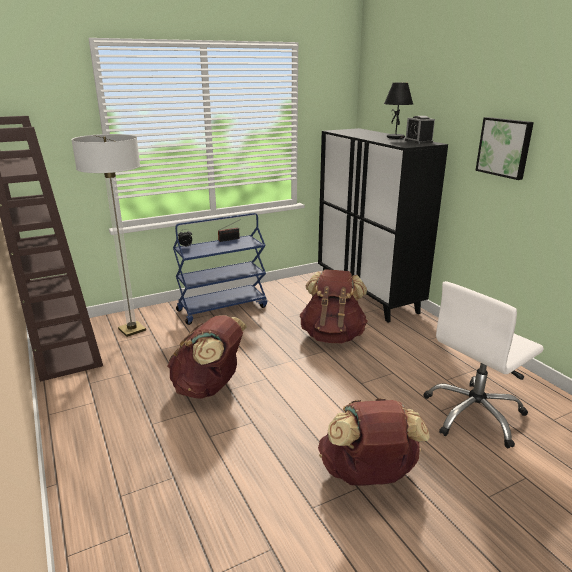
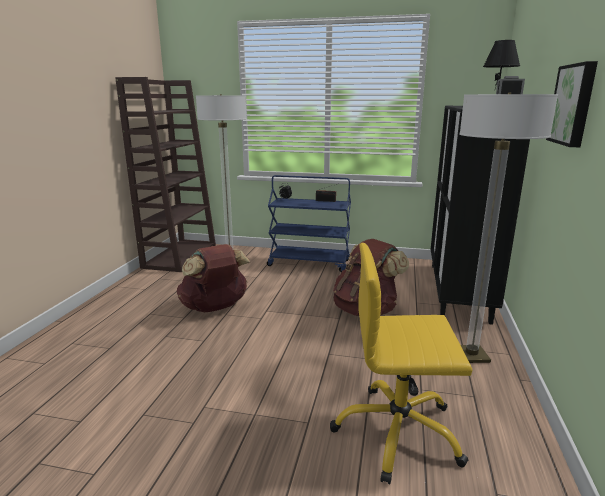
camera: 40 degrees right, 5 degrees down
brown backpack [318,398,430,486] -> none
white office chair [423,281,544,448] -> yellow office chair [330,243,472,484]
none -> floor lamp [459,93,558,363]

